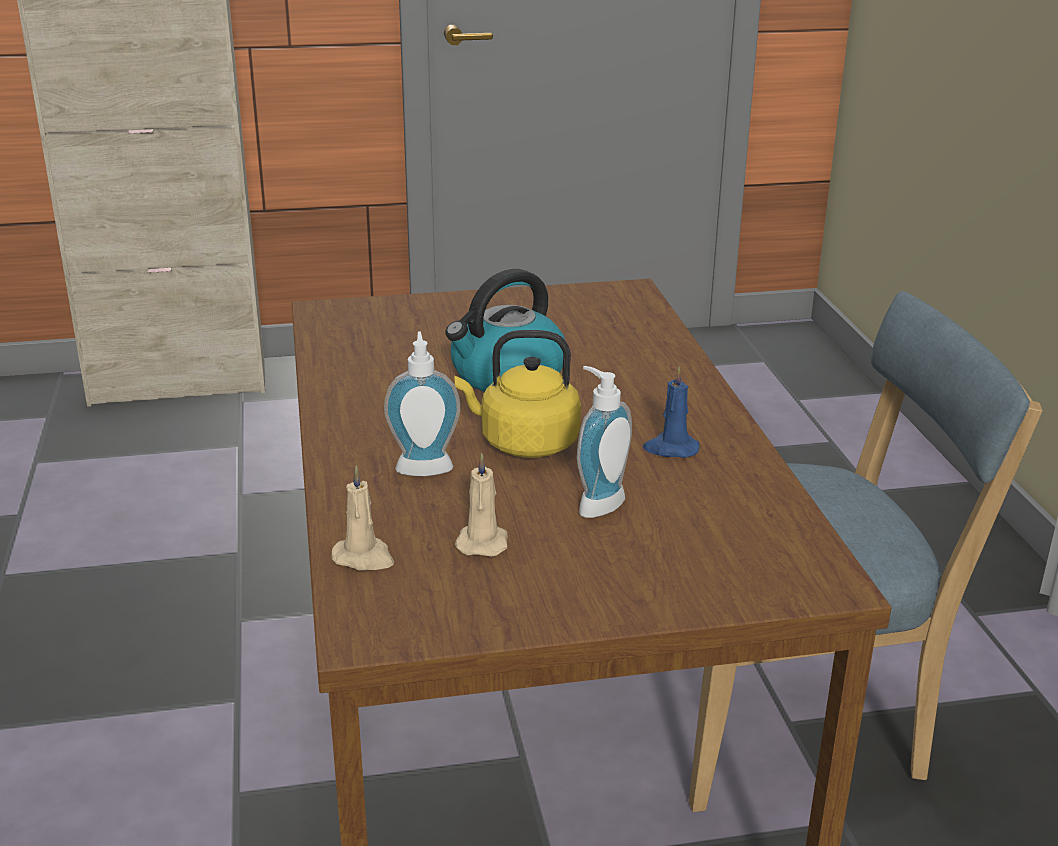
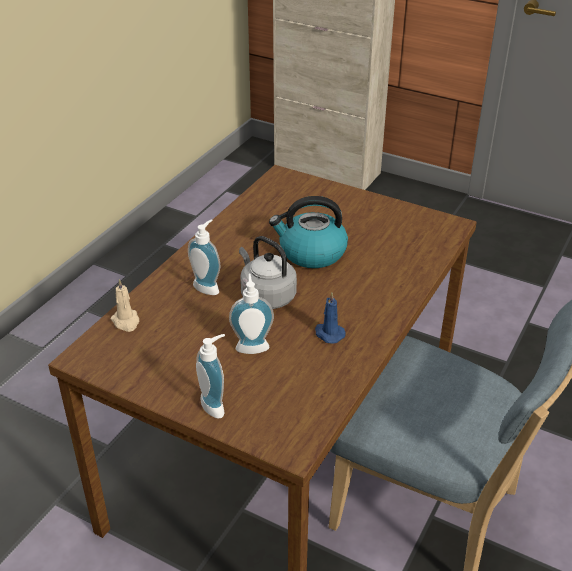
camera: 40 degrees right, 10 degrees up
yellow kettle [454,330,581,458] -> grey kettle [239,236,297,309]
beige candle [455,453,508,557] -> none
none -> soap dispenser [196,334,225,419]

